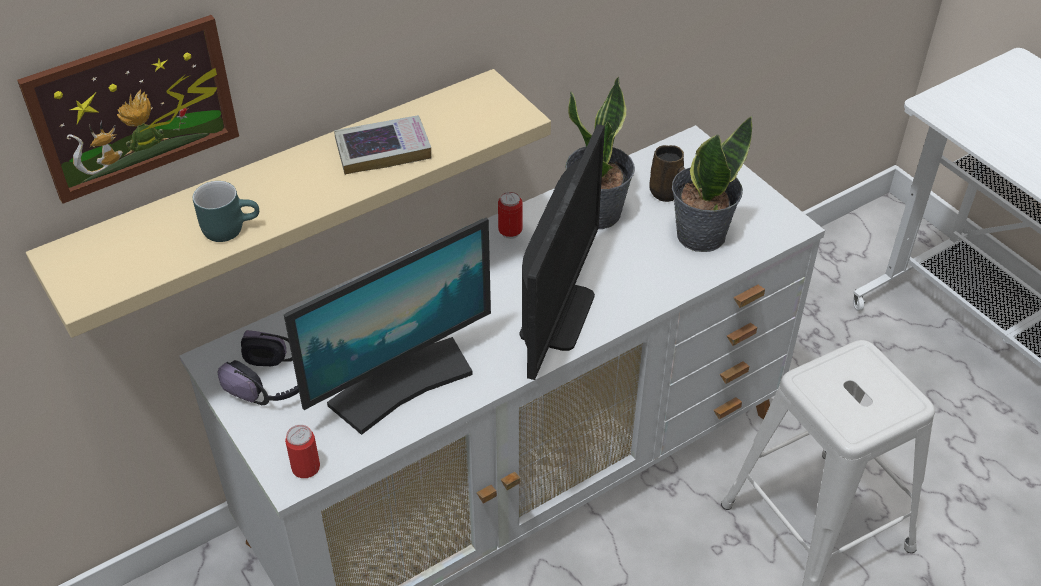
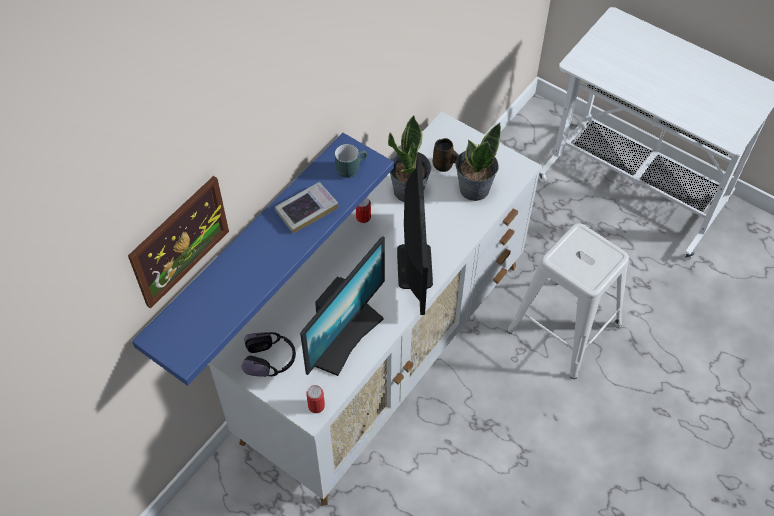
camera: 20 degrees left, 10 degrees up
beige shelf [26,69,551,338] -> blue shelf [132,133,394,386]
turquoise mug [193,181,259,242] -> turquoise mug moved to [335,144,367,178]

